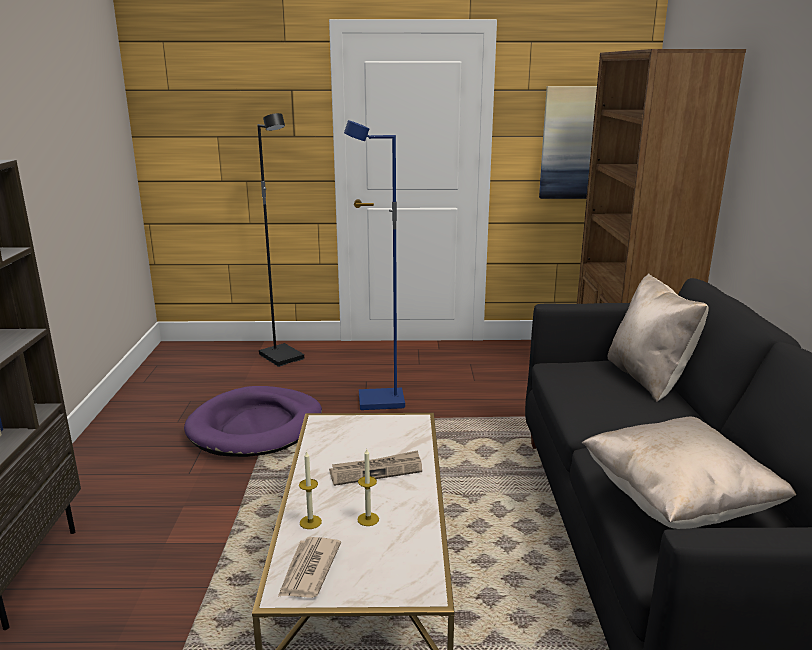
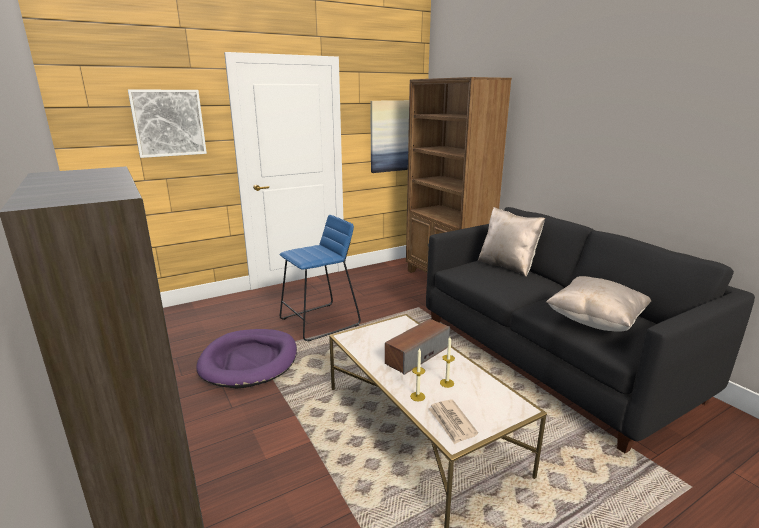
camera: 30 degrees left, 0 degrees up
black floor lamp [257,113,304,367] -> none
newspaper [329,450,422,486] -> speaker [385,319,450,375]
blue floor lamp [344,120,405,410] -> blue stool [279,215,361,342]
none -> picture [128,90,207,158]

